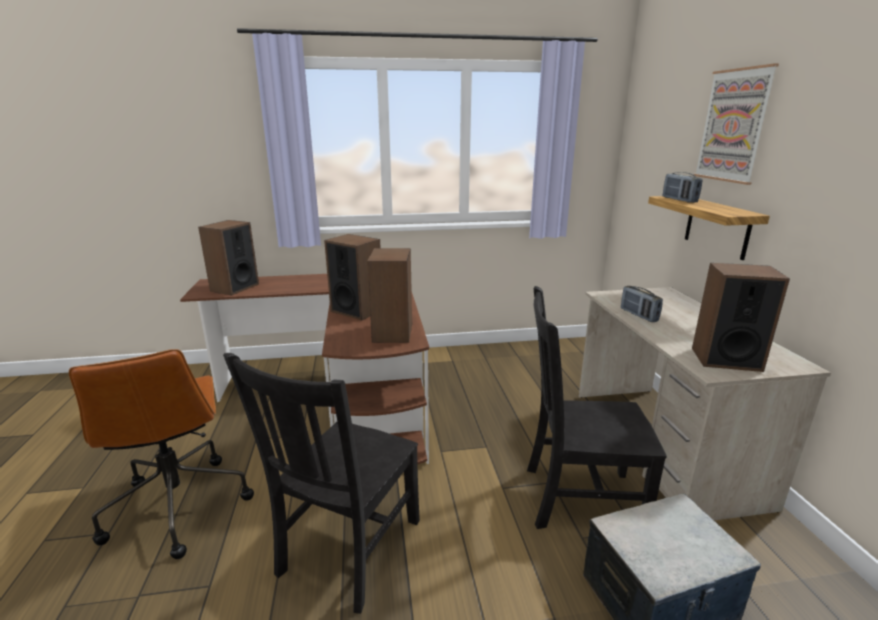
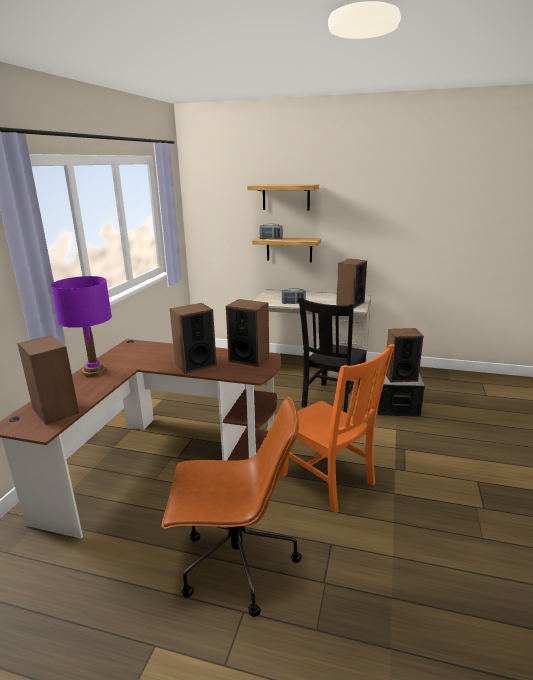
camera: 65 degrees left, 0 degrees up
black chair [223,353,420,614] -> orange chair [280,344,394,513]
picture [694,64,779,185] -> shelf [247,184,319,211]
none -> purple table lamp [51,276,112,377]
none -> speaker [386,328,423,382]

